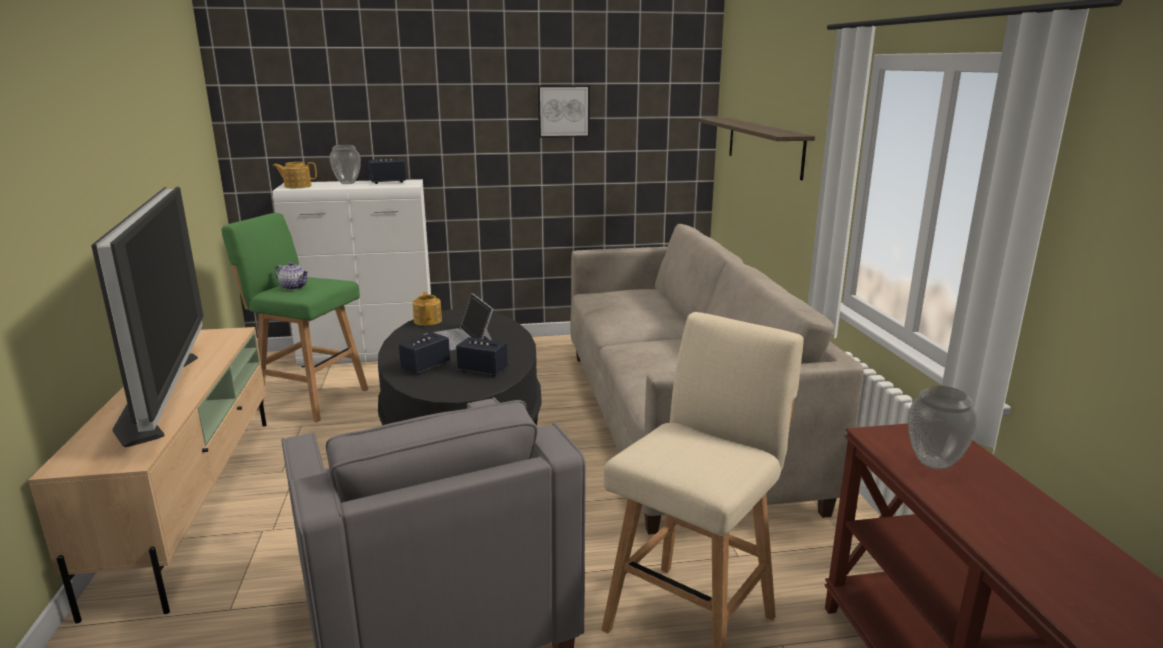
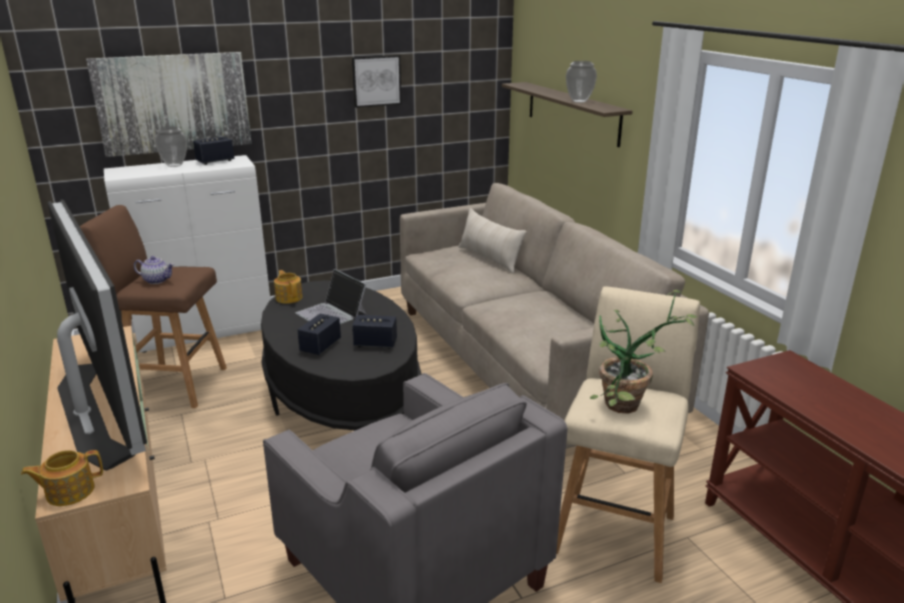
camera: 15 degrees left, 5 degrees up
green stool [221,213,369,422] -> brown stool [79,205,227,408]
teapot [273,162,317,188] -> teapot moved to [21,450,103,506]
vase [908,386,978,470] -> vase moved to [566,61,597,103]
none -> picture [86,52,252,157]
none -> beige pillow [458,208,527,274]
none -> potted plant [590,290,697,414]

